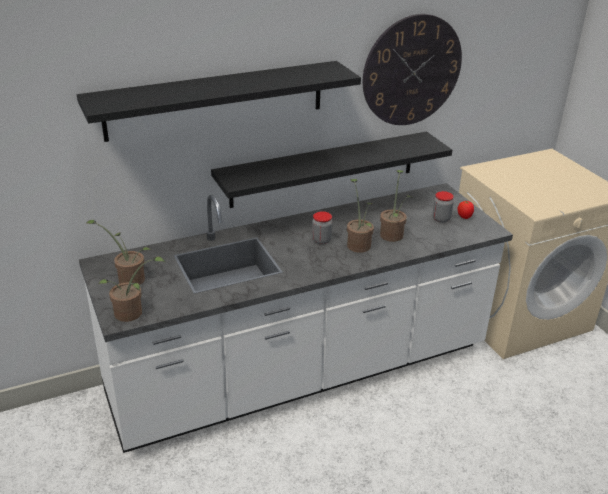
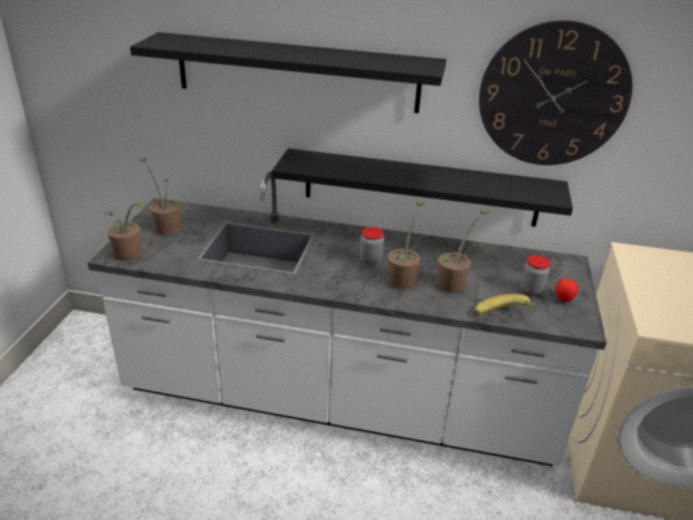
camera: 35 degrees right, 0 degrees up
none -> banana [475,294,537,314]

